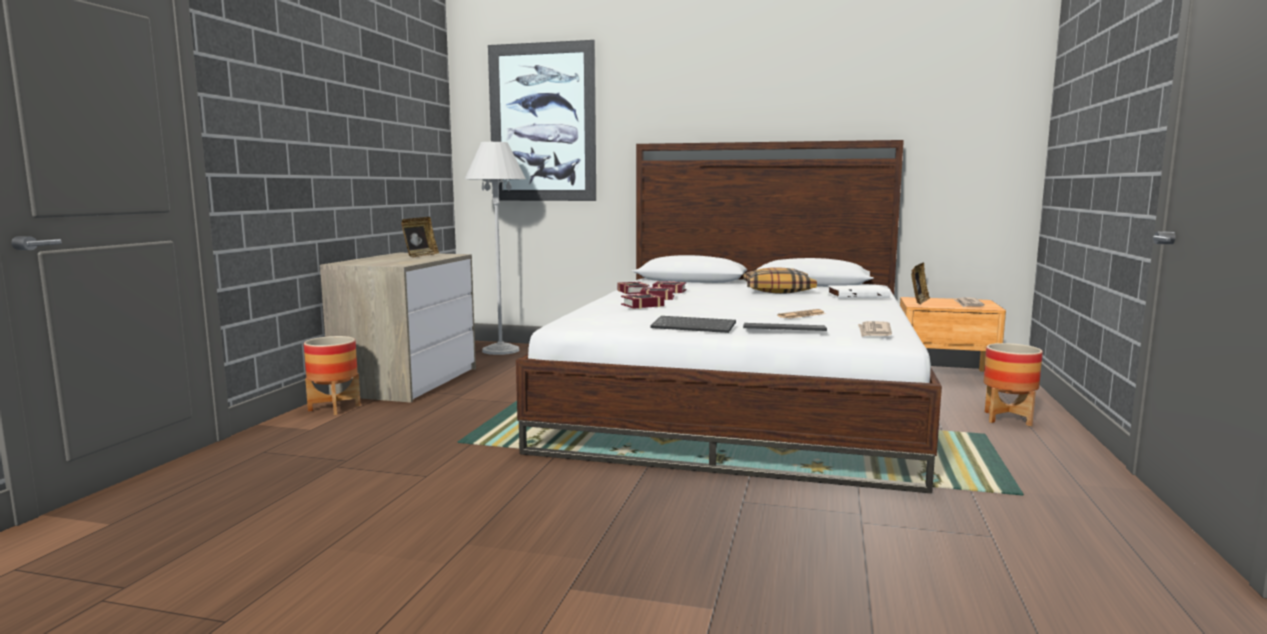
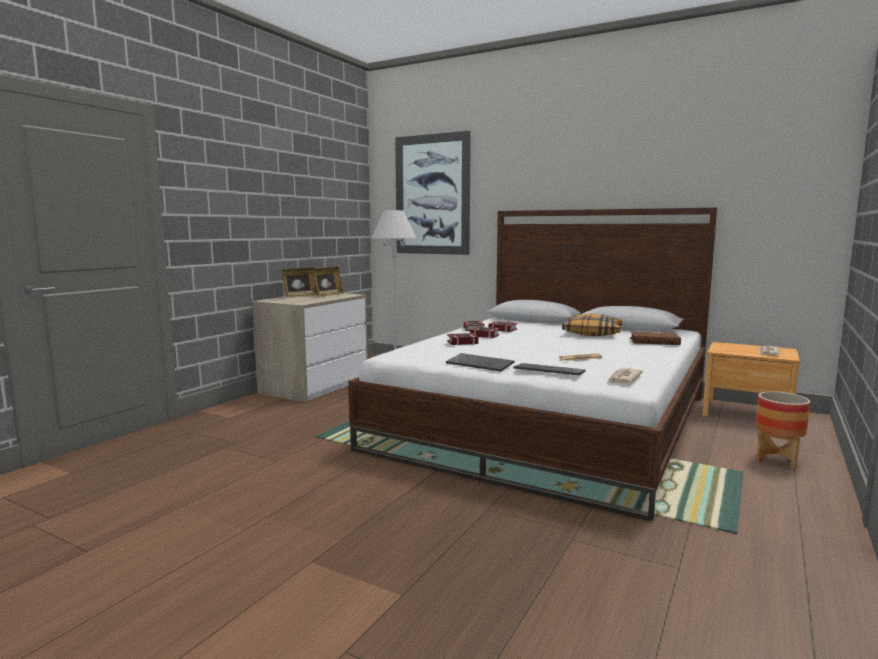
camera: 15 degrees right, 0 degrees up
planter [304,336,361,415] -> none
white book [827,285,890,298] -> brown book [630,331,681,345]
picture frame [911,262,930,305] -> picture frame moved to [282,268,318,298]

